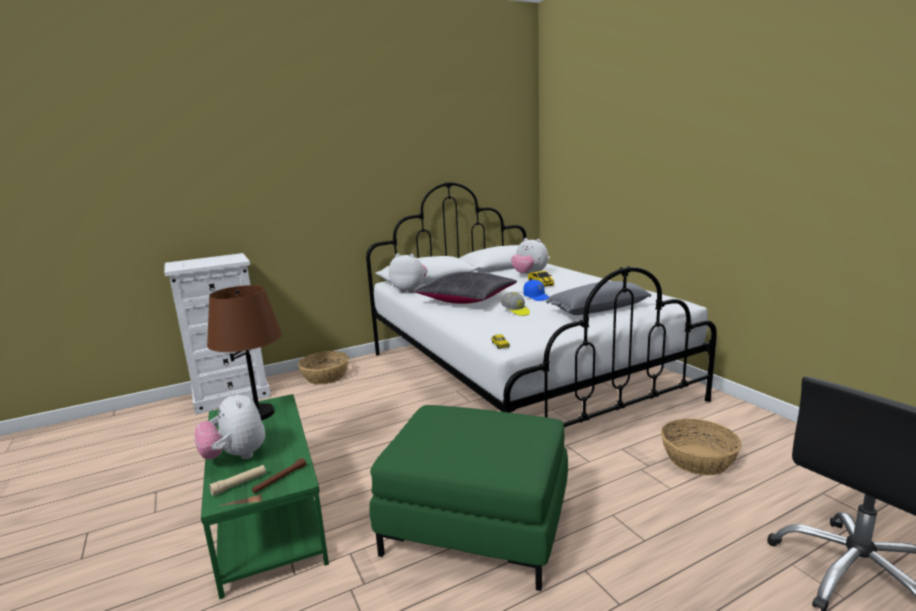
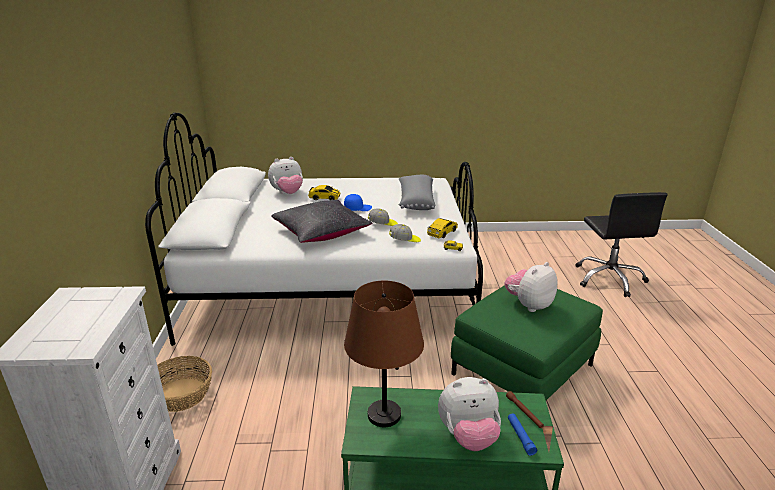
camera: 65 degrees left, 10 degrees up
beige flashlight [209,465,266,496] -> blue flashlight [508,413,537,456]
plush toy [389,253,427,293] -> plush toy moved to [504,262,558,312]
basket [661,419,741,475] -> none
none -> cap [389,224,421,242]
none -> toy car [427,218,458,239]

